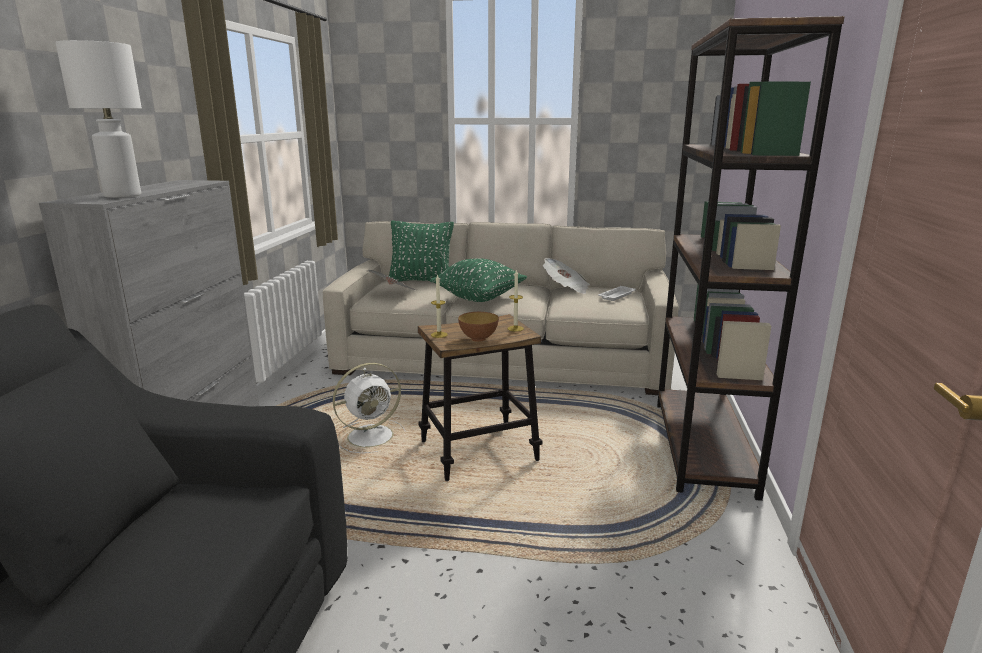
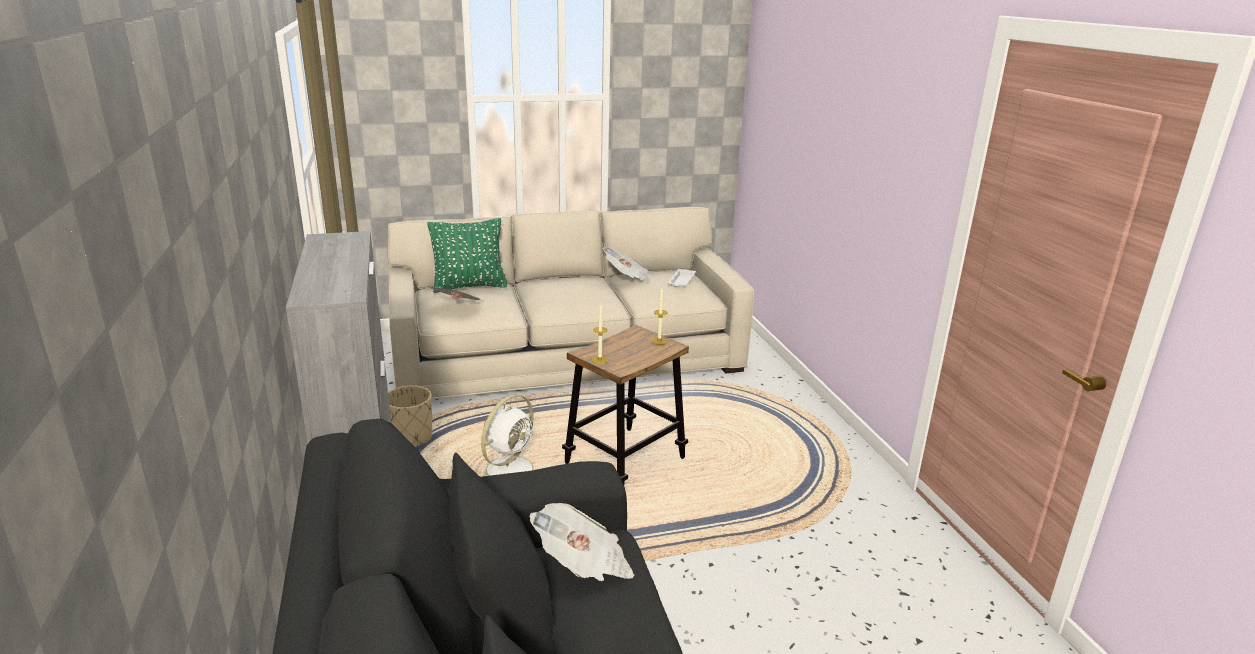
camera: 25 degrees left, 5 degrees up
white table lamp [55,40,142,198] -> none
green pillow [430,258,527,302] -> none
bowl [458,312,499,342] -> none
brown bookcase [657,16,845,501] -> none
none -> beige planter [388,385,432,447]
none -> newspaper [530,503,635,581]

